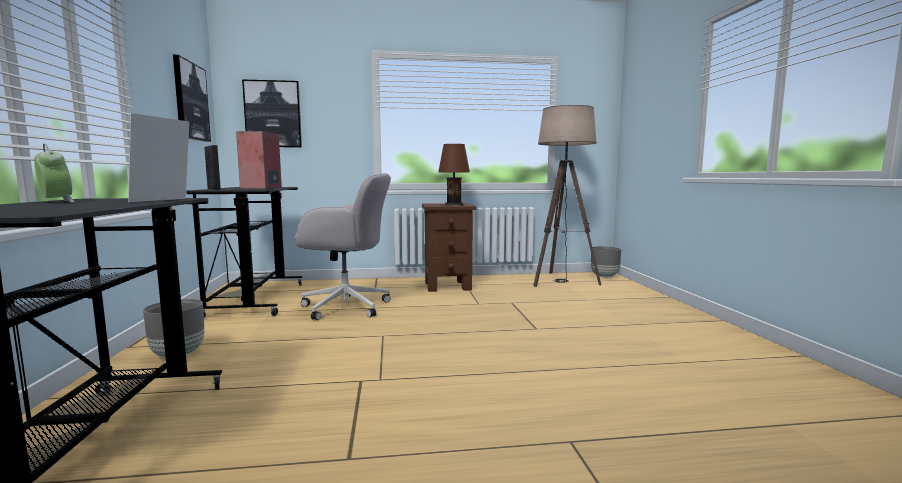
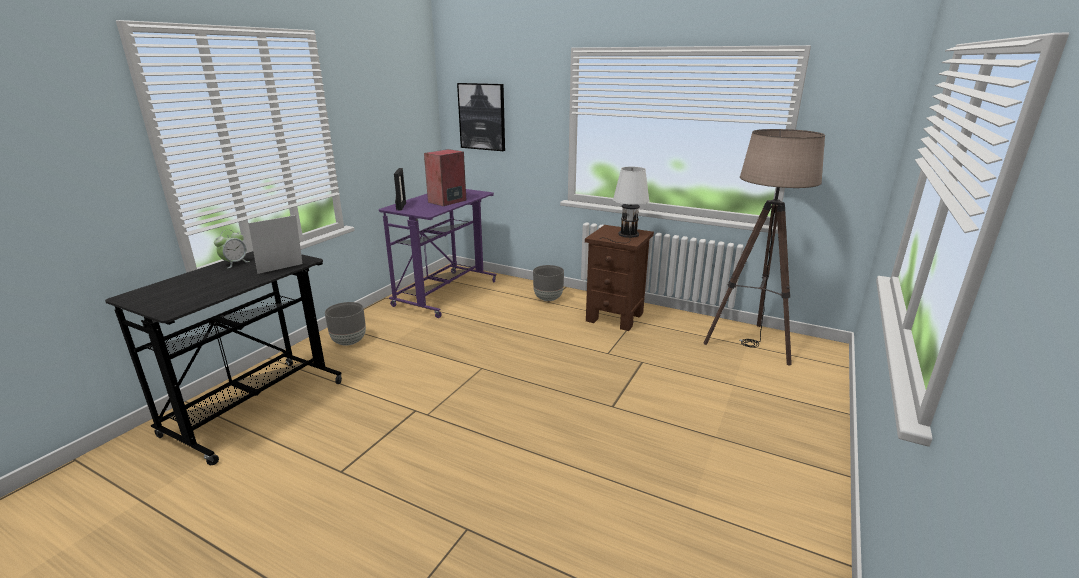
camera: 35 degrees right, 15 degrees up
alarm clock [34,144,75,202] -> alarm clock turned 45 degrees clockwise [214,230,250,268]
picture [173,55,211,142] -> none
black desk [186,187,302,317] -> purple desk [379,189,497,318]
grey office chair [294,173,391,320] -> none
brown table lamp [438,144,470,206] -> white table lamp [600,167,650,243]
grey planter [591,246,621,277] -> grey planter moved to [533,265,564,301]

